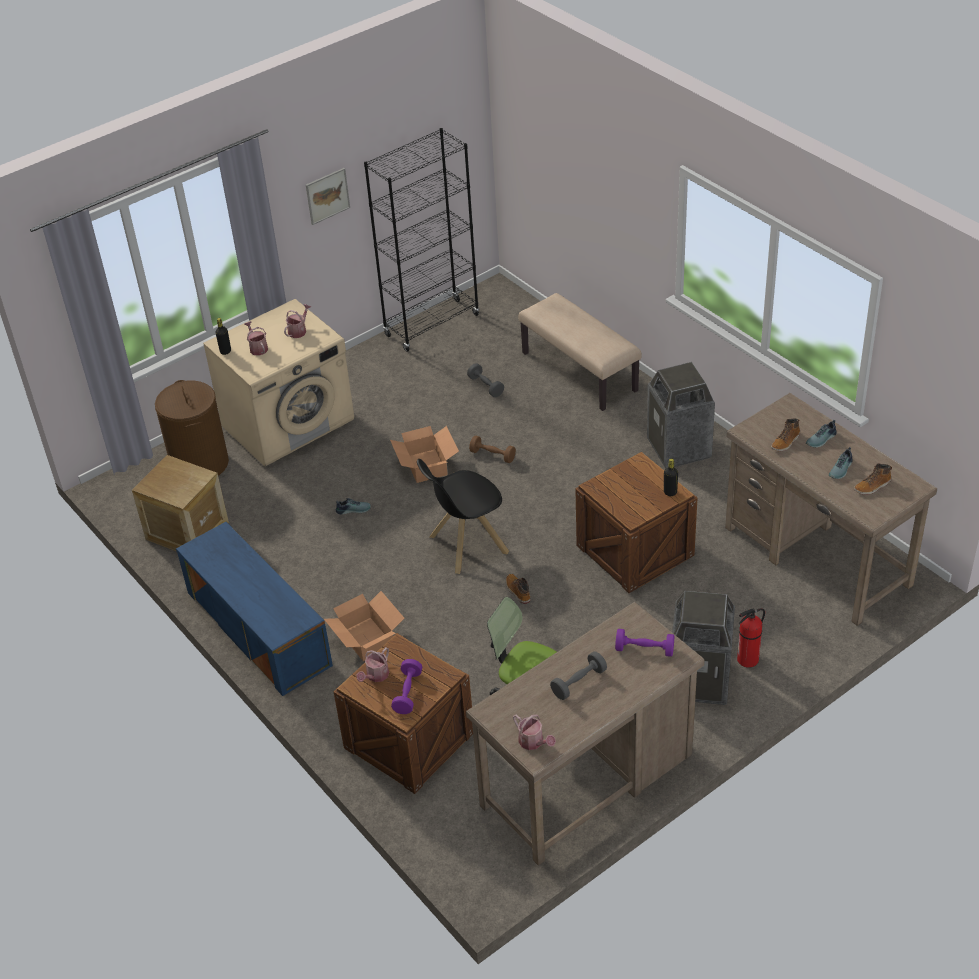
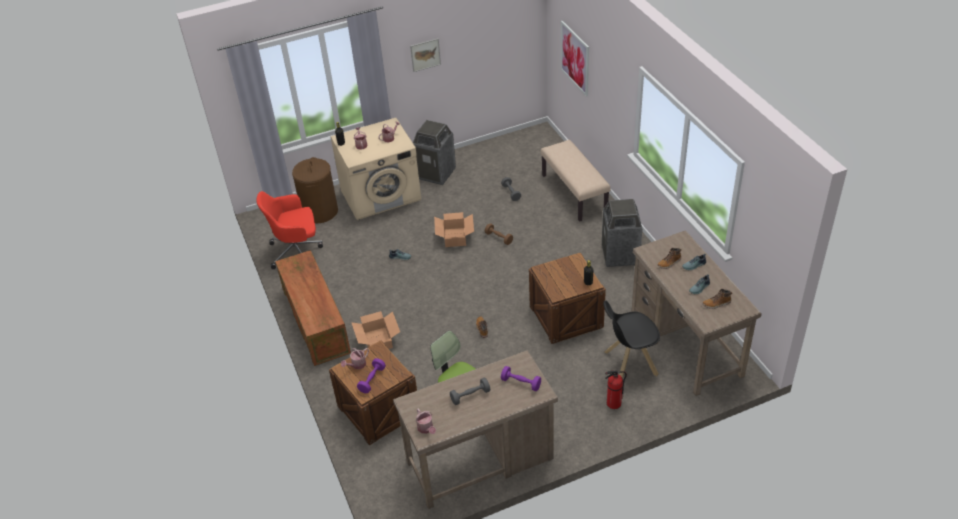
camera: 15 degrees right, 0 degrees up
crate [132,455,229,552] -> red office chair [256,191,323,269]
blue bench [176,522,333,696] -> brown bench [275,250,351,366]
black bookcase [364,128,479,352] -> none
black chair [417,459,509,574] -> black chair moved to [603,300,660,379]
trash can [672,591,735,705] -> trash can moved to [413,120,456,185]
none -> picture [561,21,589,97]

